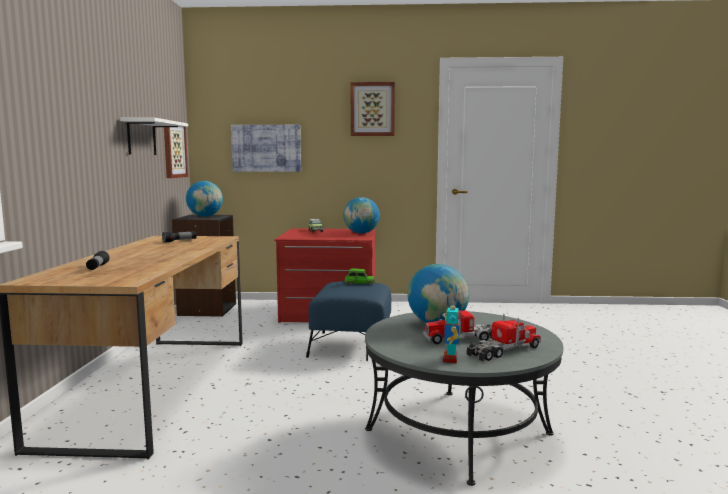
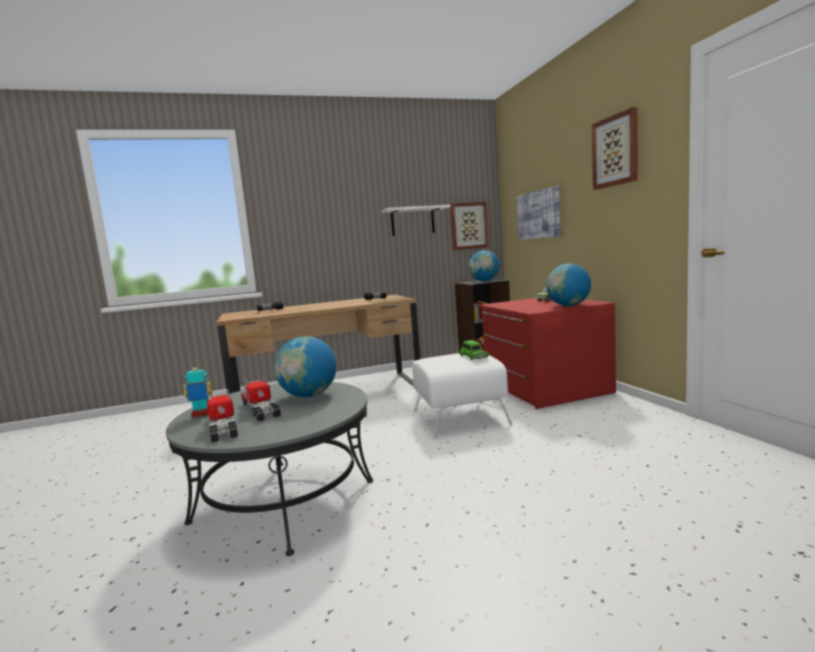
camera: 70 degrees right, 0 degrees up
blue ottoman [306,281,391,357] -> white ottoman [412,354,513,438]
toy truck [467,314,541,362] -> toy truck turned 150 degrees counterclockwise [207,389,238,443]

